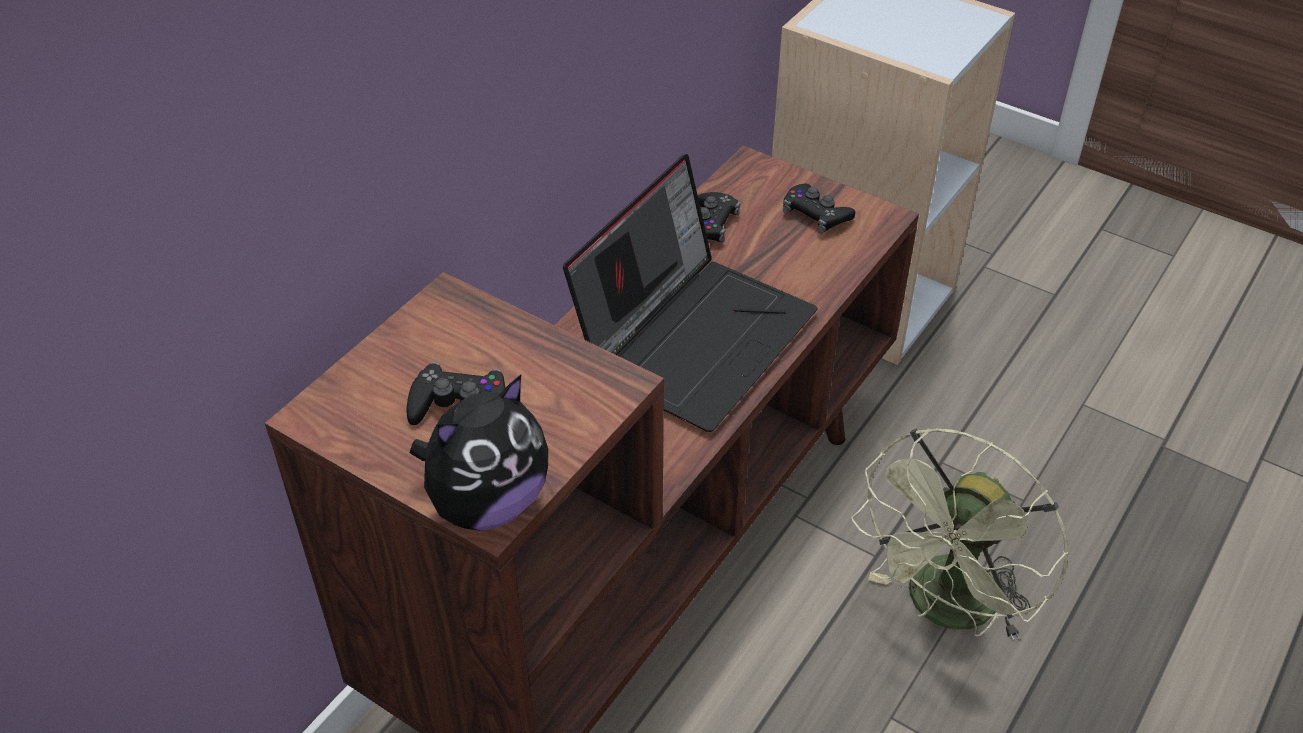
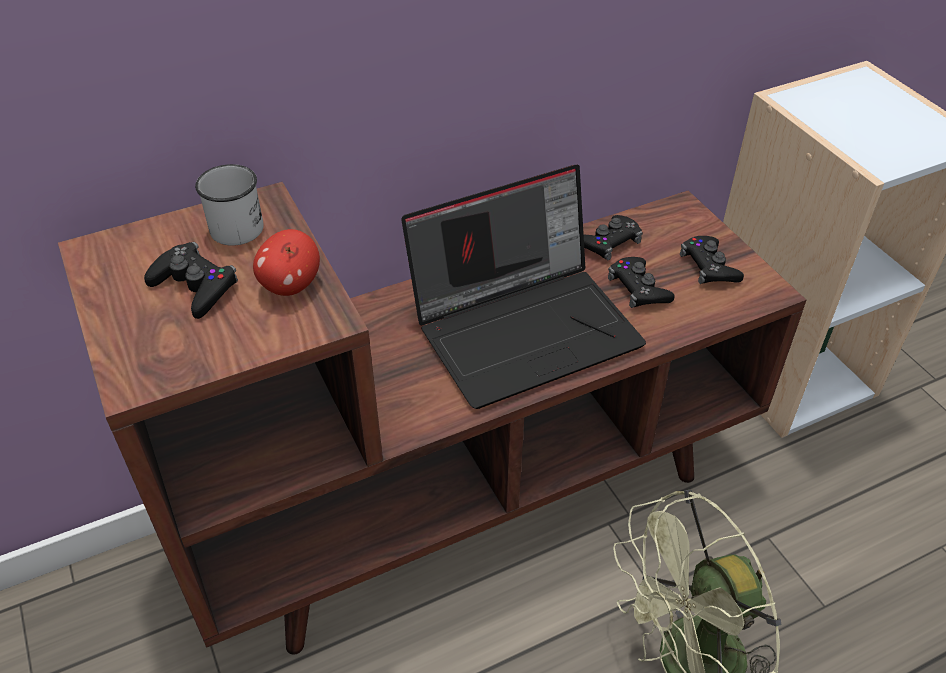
camera: 30 degrees right, 0 degrees up
plush toy [410,375,548,531] -> none
none -> white mug [195,164,264,246]
none -> apple [253,229,320,296]
none -> black game controller [608,257,675,308]

